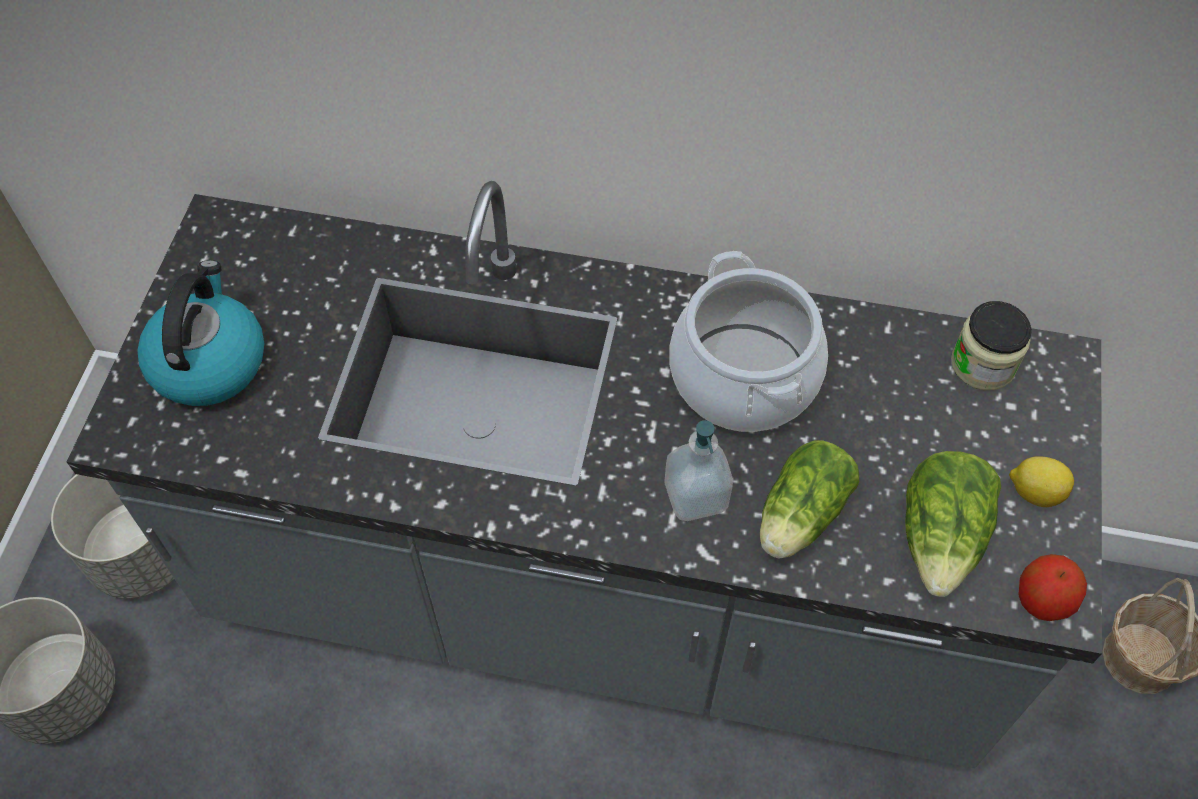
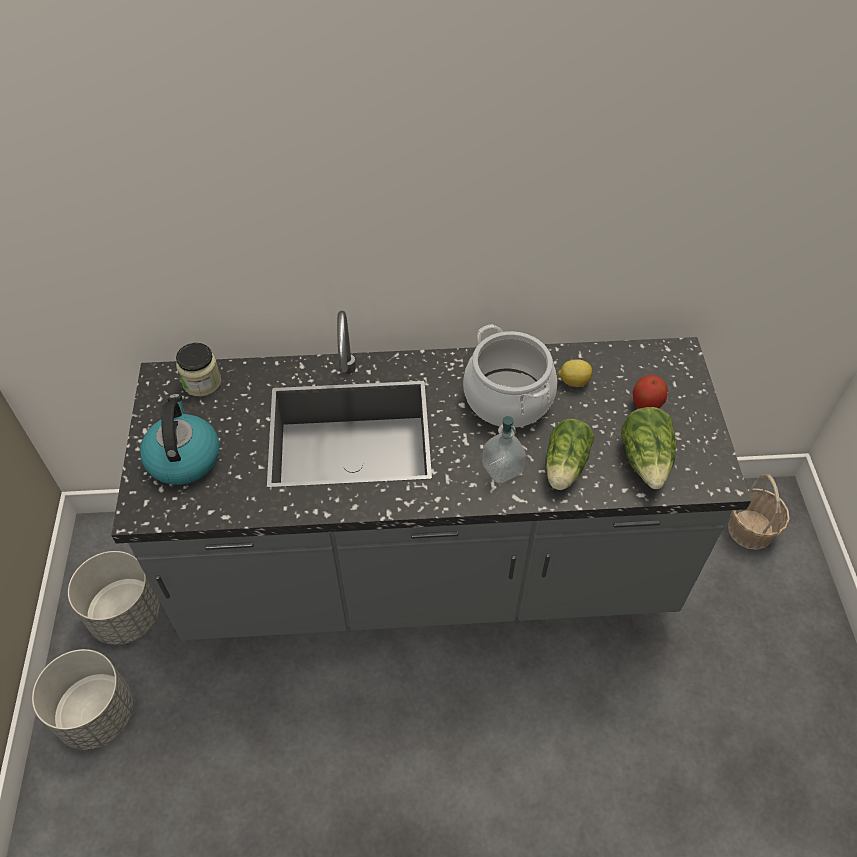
camera: 15 degrees left, 5 degrees down
jar [951,301,1032,390] -> jar moved to [176,343,221,397]
lemon [1009,456,1074,507] -> lemon moved to [558,359,592,387]
apple [1018,554,1087,621] -> apple moved to [633,375,668,409]

